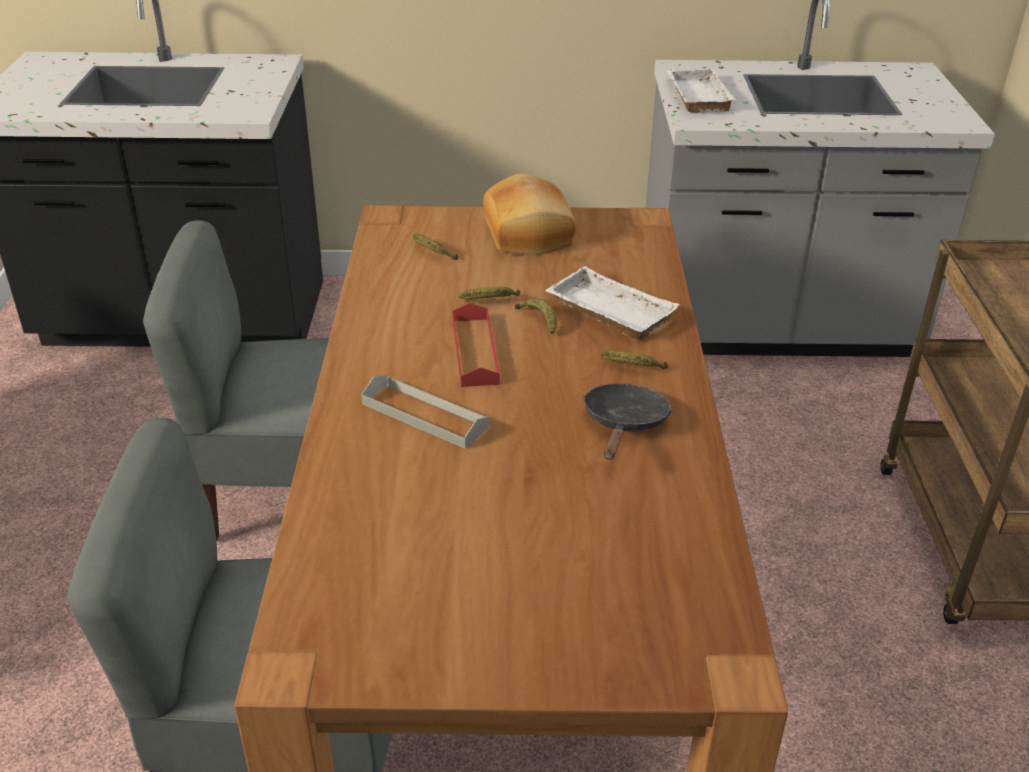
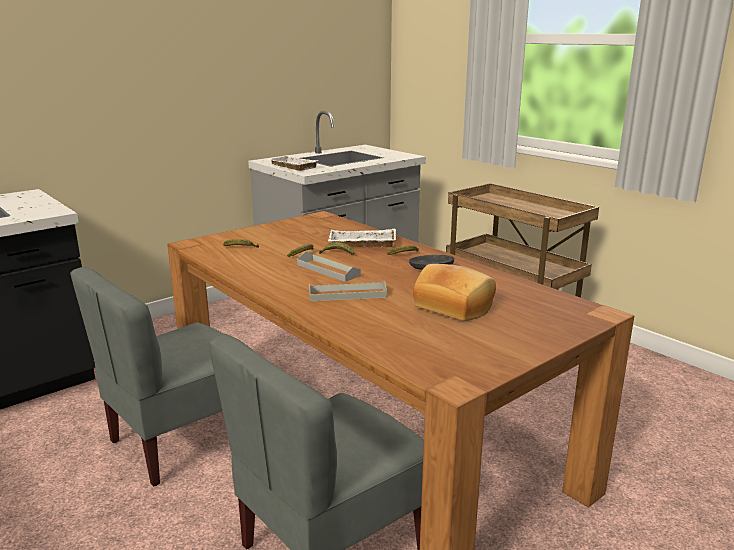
camera: 40 degrees left, 15 degrees down
red tray [452,303,500,387] -> grey tray [297,252,361,282]
bread [483,174,576,255] -> bread moved to [413,264,496,321]

